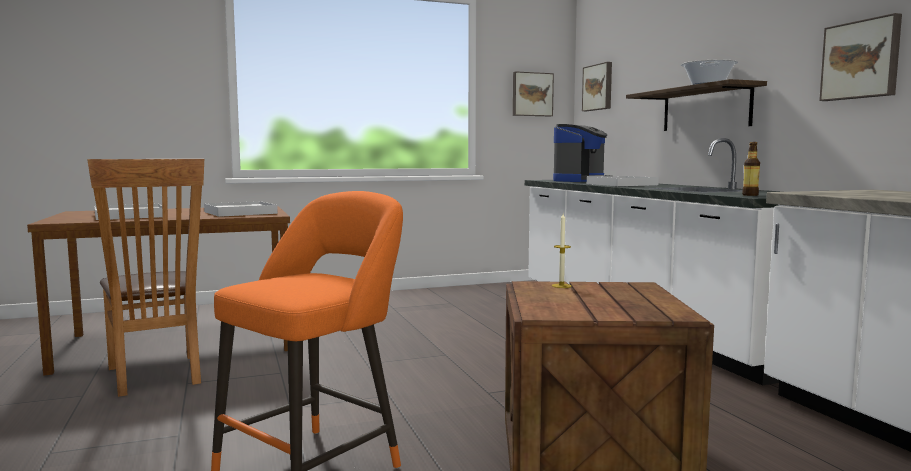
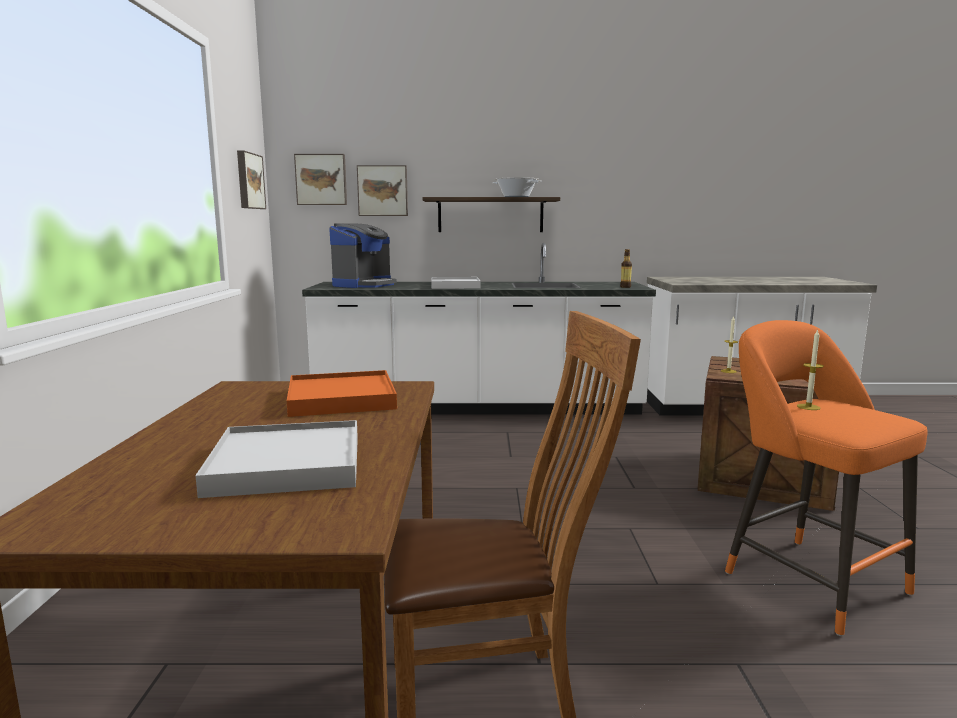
camera: 70 degrees left, 5 degrees up
white tray [204,201,278,217] -> orange tray [287,370,397,417]
coffee machine [553,124,612,182] -> coffee machine turned 60 degrees clockwise [329,224,396,288]
picture [819,13,902,101] -> picture moved to [357,165,408,216]
none -> candle [797,329,824,410]

